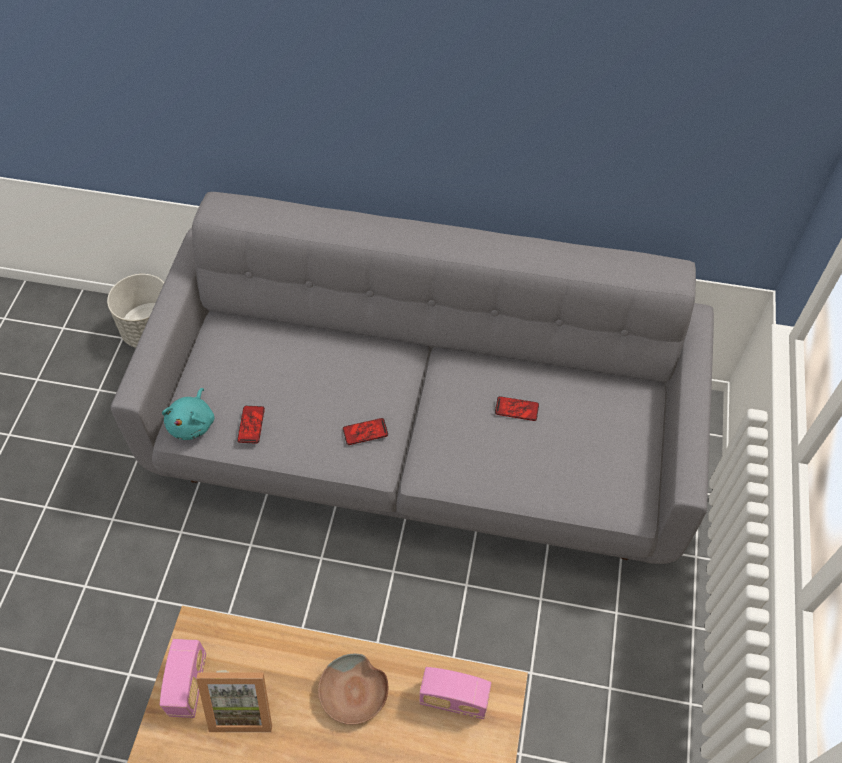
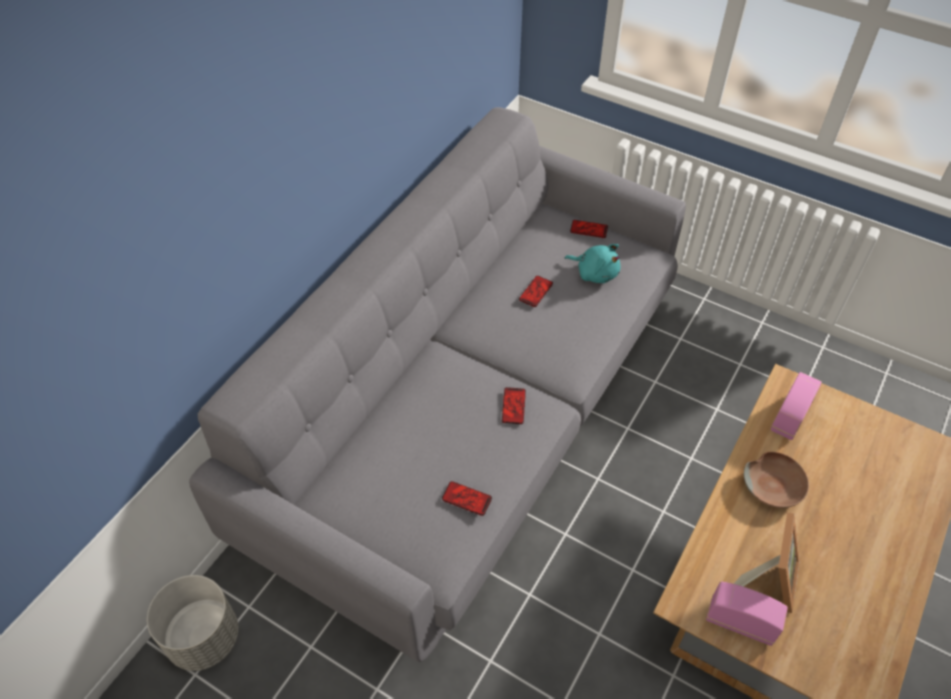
camera: 70 degrees left, 5 degrees down
turquoise plush toy [162,388,214,440] -> turquoise plush toy moved to [565,244,620,283]
none -> phone [570,220,608,238]

